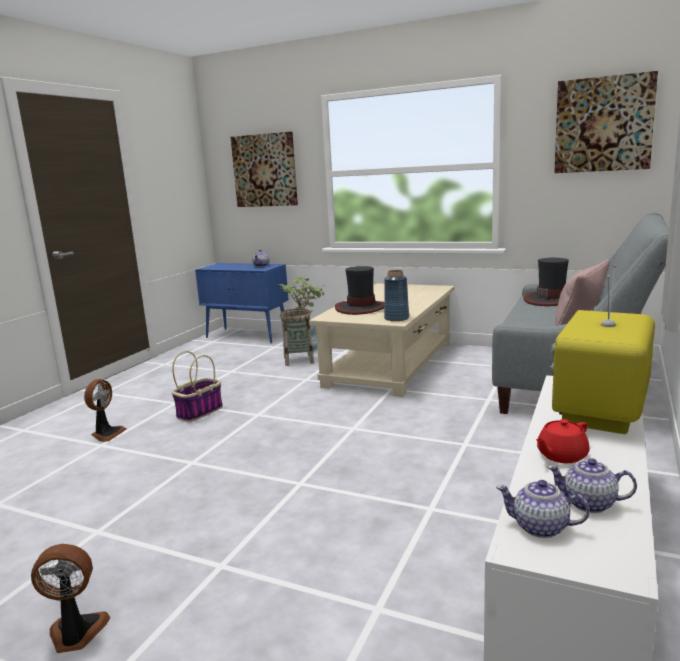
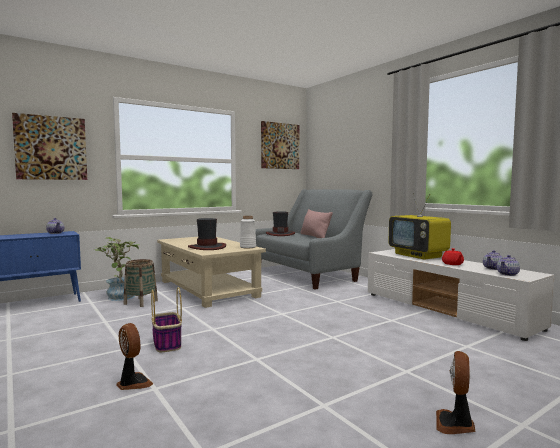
camera: 60 degrees left, 10 degrees down
blue vase [384,270,409,321] -> white vase [240,216,256,248]

